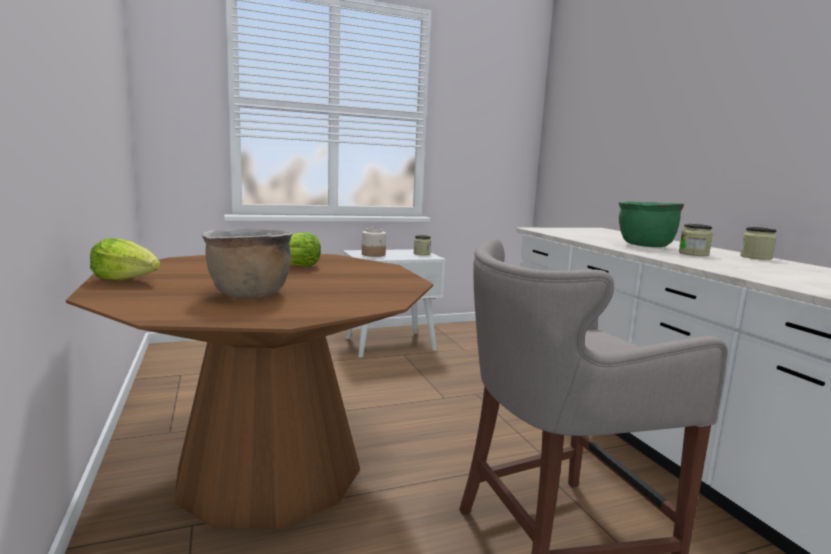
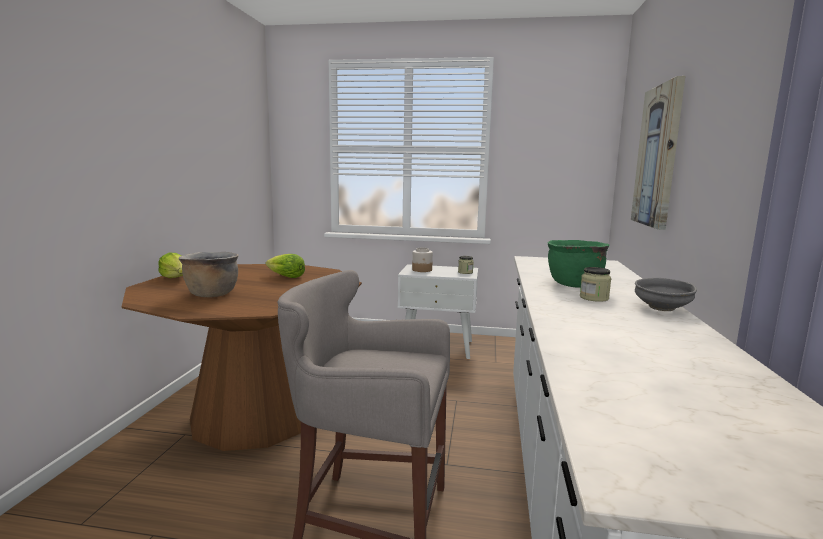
camera: 30 degrees right, 0 degrees up
jar [740,227,777,260] -> grey bowl [635,278,697,311]
none -> picture [631,76,685,230]

